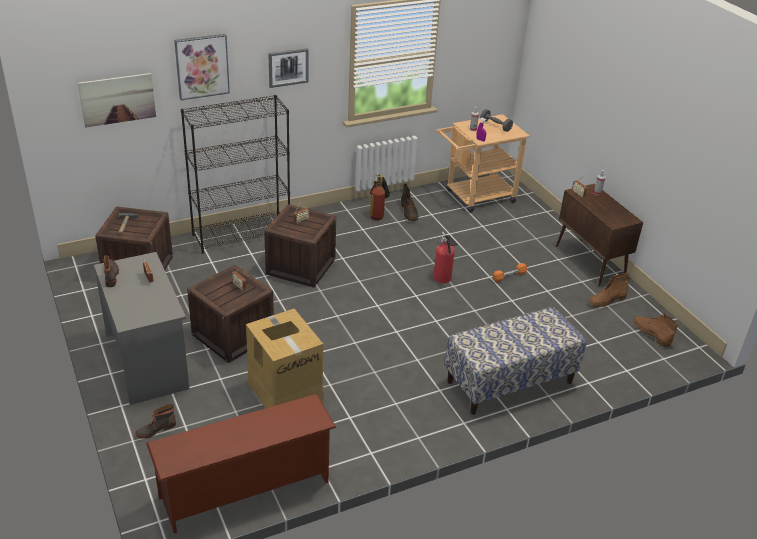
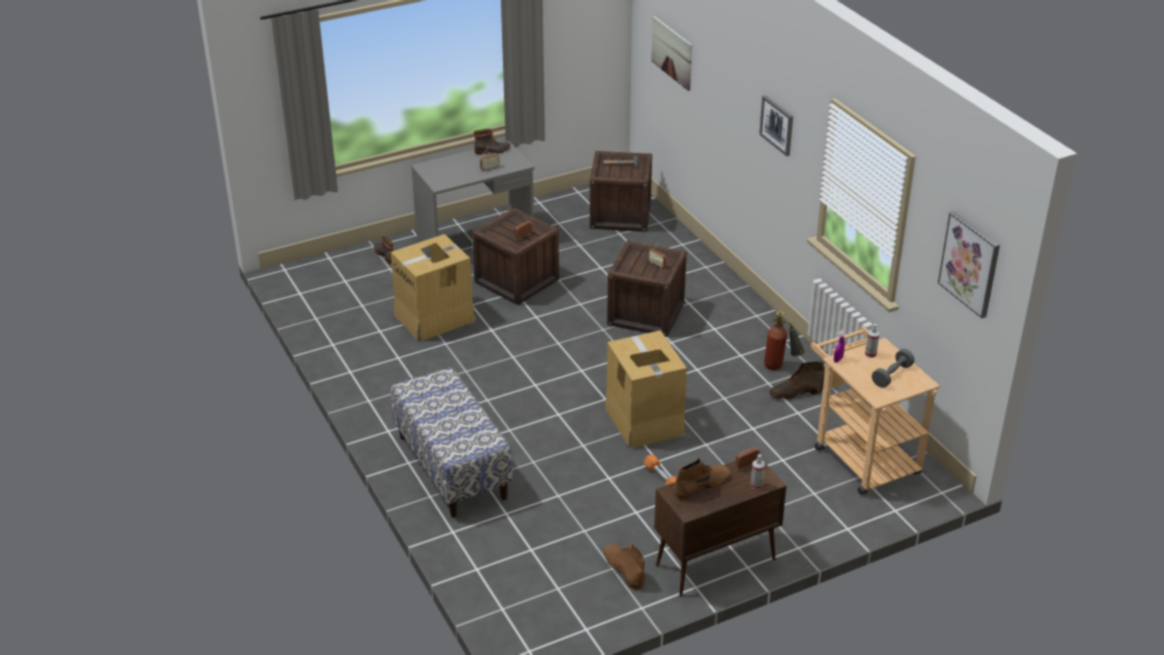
camera: 90 degrees right, 0 degrees up
brown shoe rack [146,394,336,533] -> none
picture [174,34,230,100] -> picture moved to [938,211,1000,318]
black bookcase [181,95,290,254] -> none
fire extinguisher [433,232,457,283] -> cardboard box [605,330,687,448]
brown boot [634,314,678,347] -> brown boot moved to [674,458,731,500]

